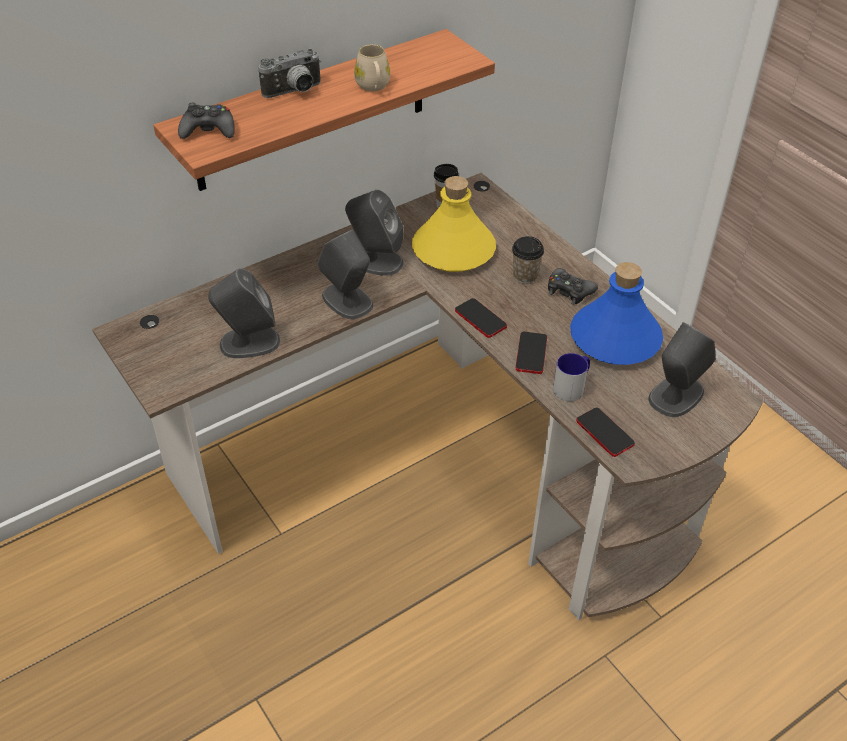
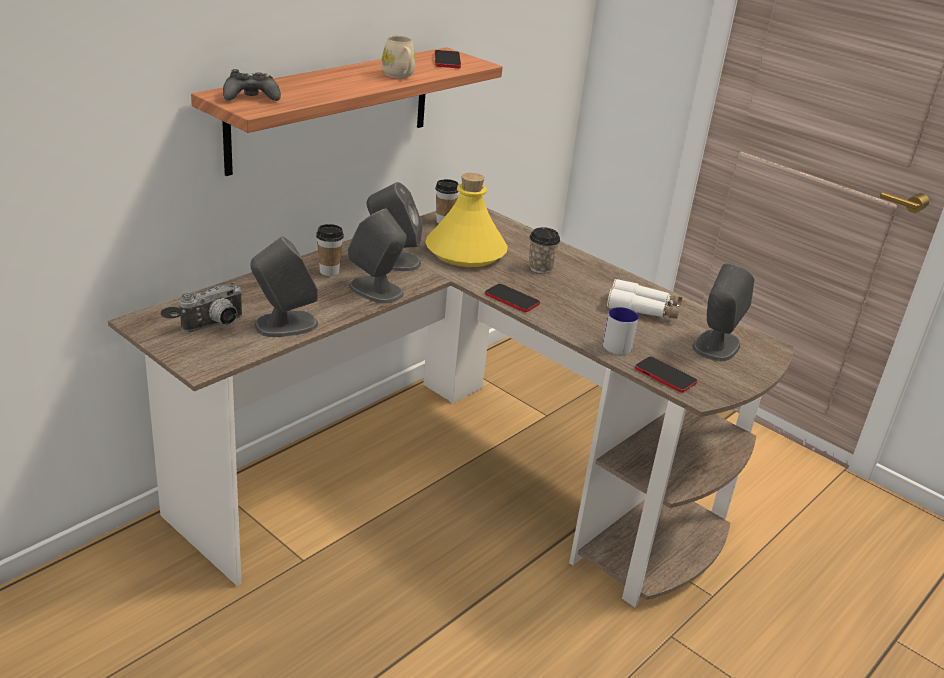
camera: 15 degrees left, 15 degrees down
camera [258,49,321,98] -> camera moved to [179,282,243,333]
phone [516,331,547,374] -> phone moved to [435,50,461,68]
black game controller [548,268,598,305] -> none
blue bottle [570,262,663,365] -> white binoculars [607,279,682,319]
none -> cup [316,224,344,276]

